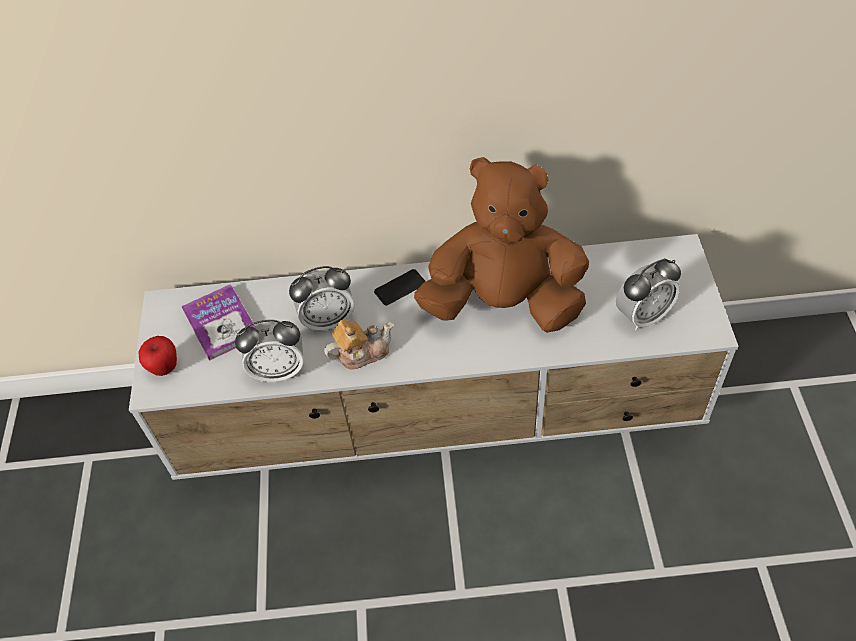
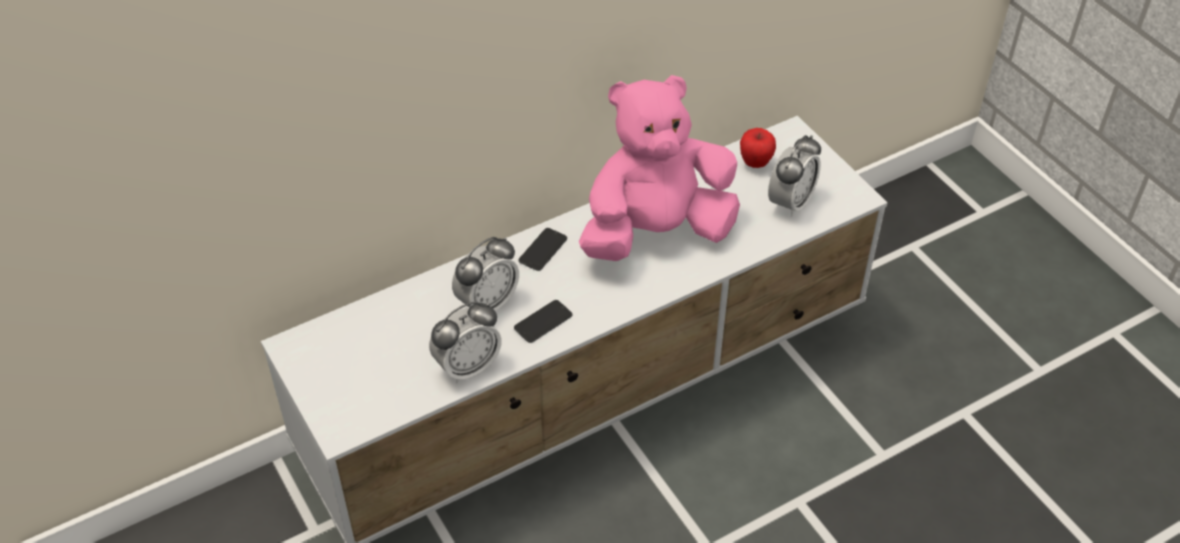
camera: 30 degrees left, 5 degrees down
apple [138,336,177,376] -> apple moved to [740,128,776,168]
book [181,284,255,361] -> none
teapot [324,320,393,369] -> phone [514,300,573,343]
brown plush toy [414,157,589,333] -> pink plush toy [579,75,740,261]

